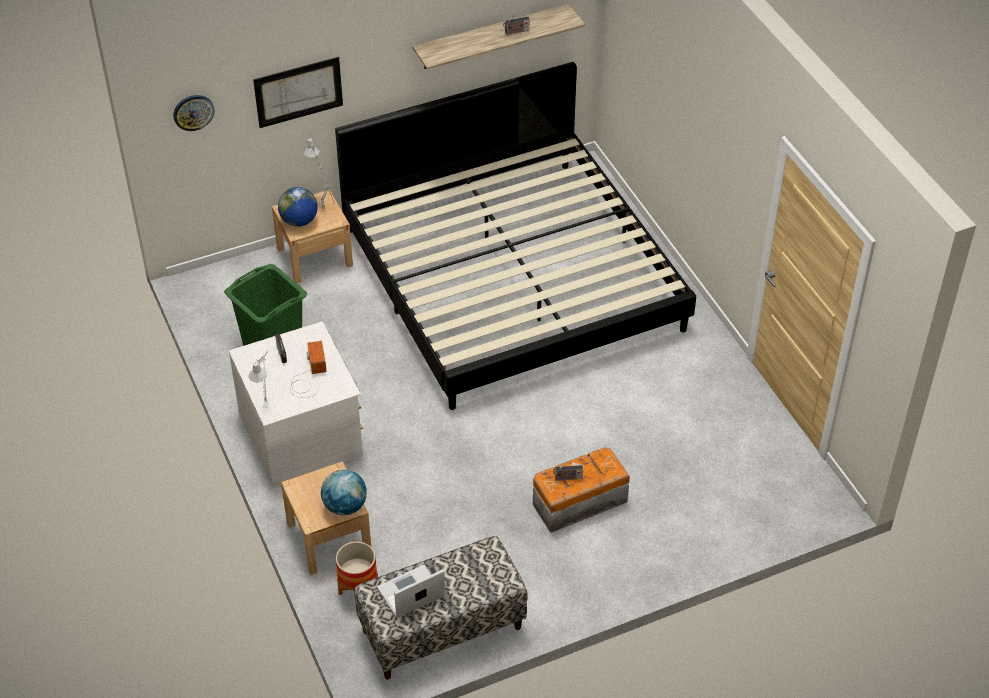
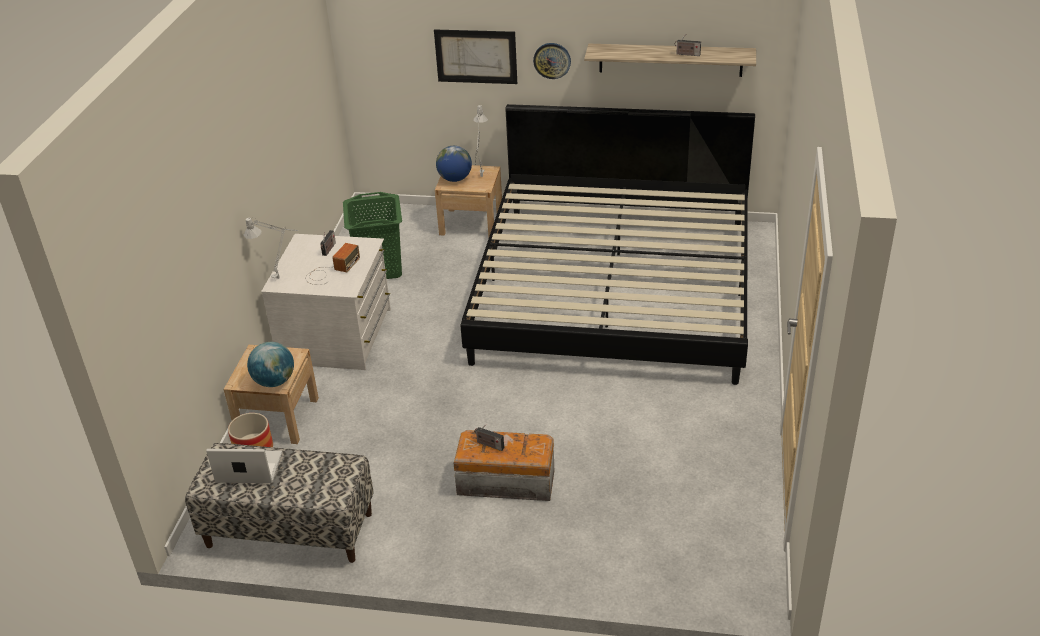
camera: 35 degrees right, 10 degrees down
wall clock [173,95,215,131] -> wall clock moved to [533,43,571,79]

